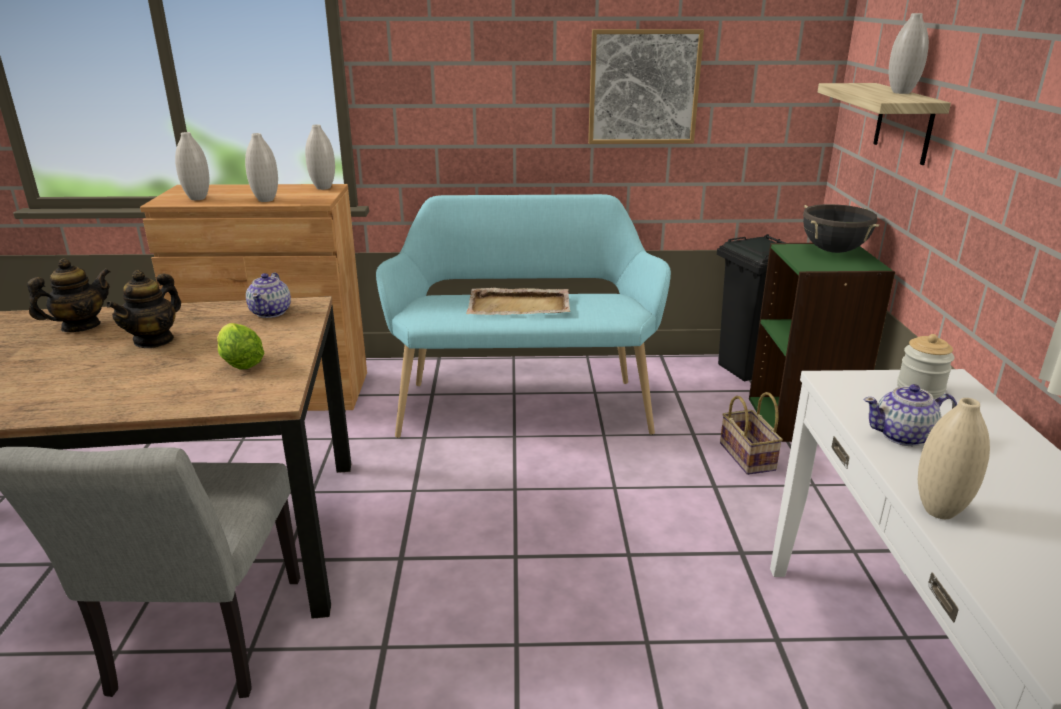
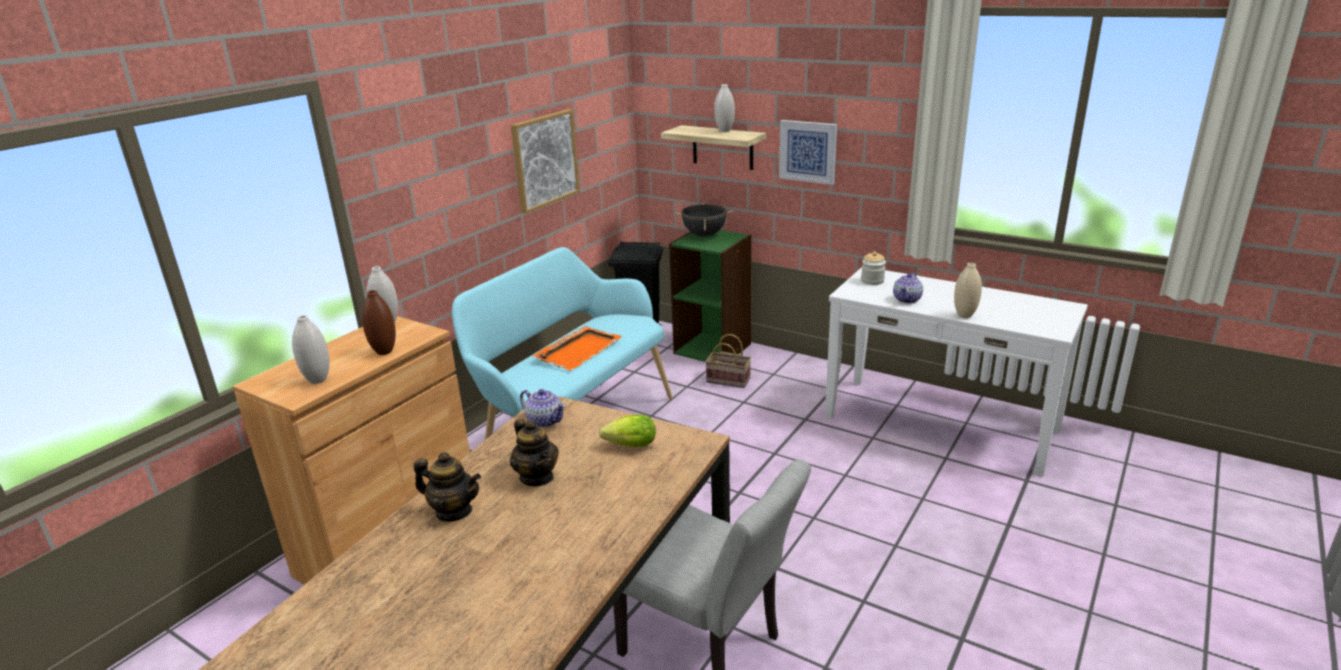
camera: 55 degrees left, 0 degrees up
teapot [27,258,110,332] -> teapot turned 120 degrees clockwise [414,452,481,522]
white vase [245,133,278,202] -> brown vase [362,290,396,355]
beige tray [466,288,570,315] -> orange tray [533,326,622,371]
none -> picture [779,120,837,185]

